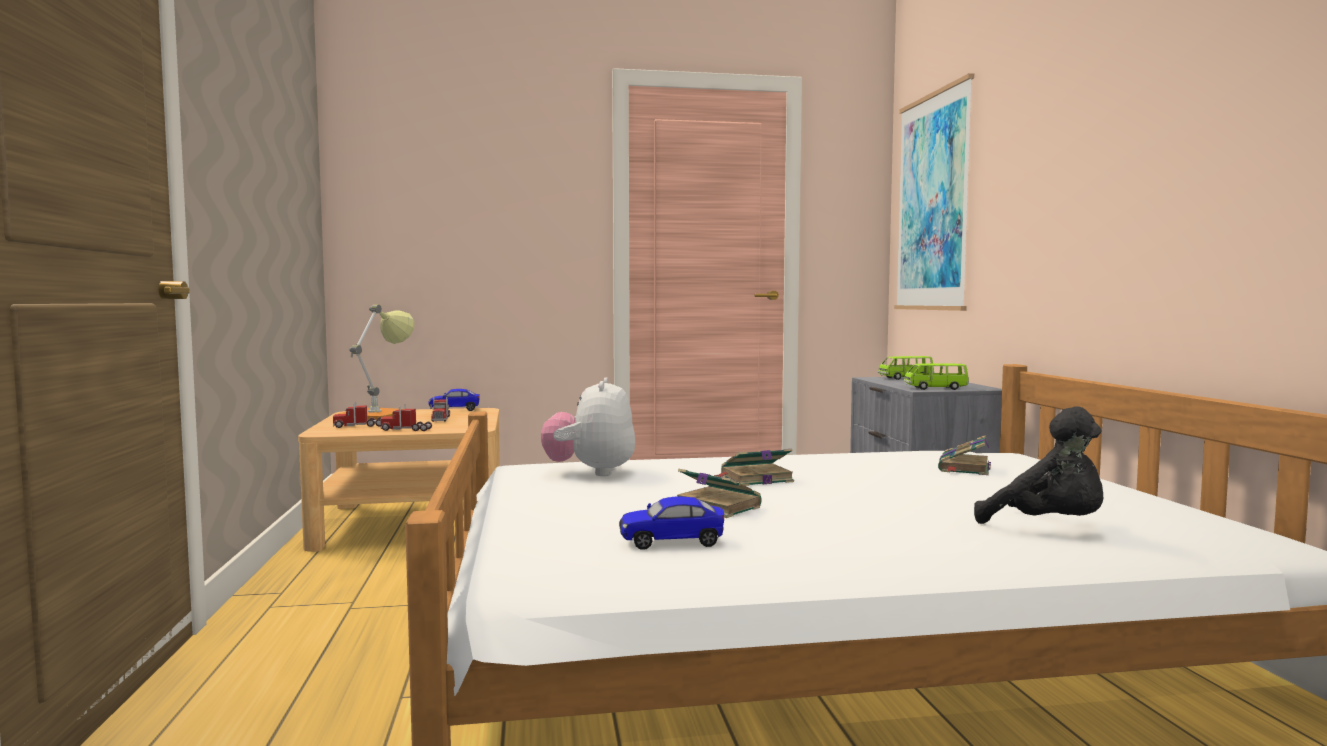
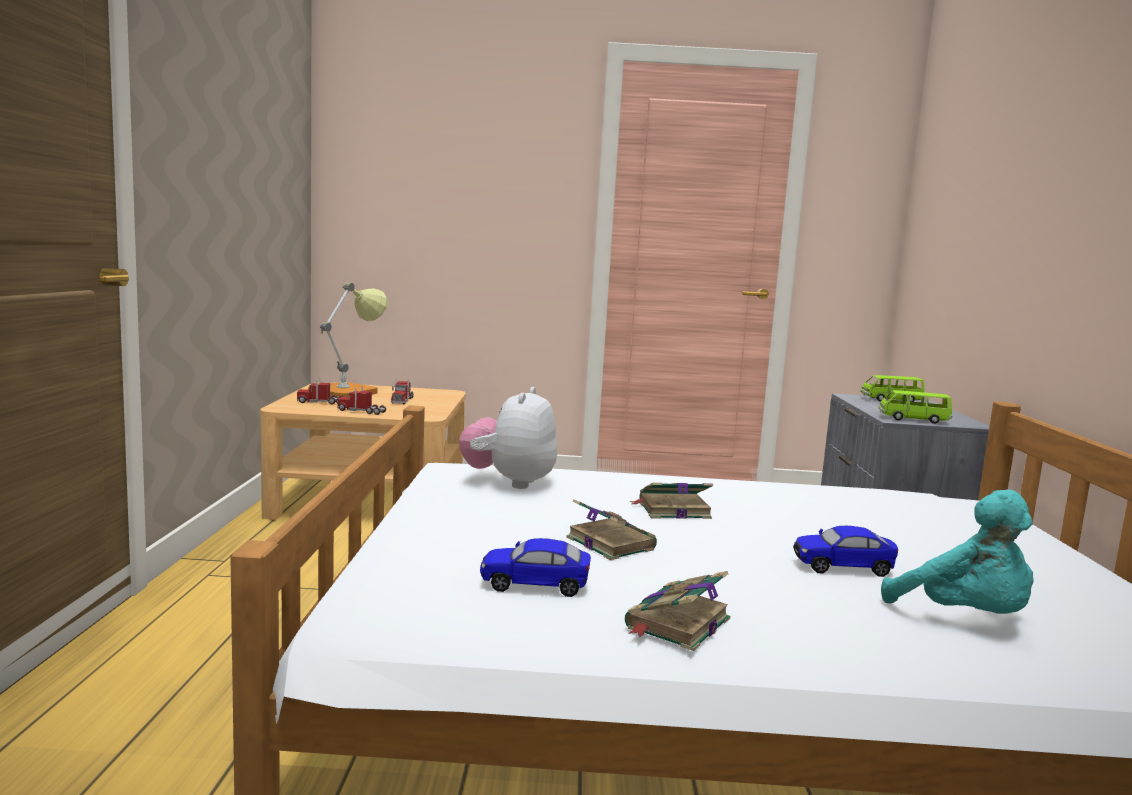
camera: 10 degrees right, 5 degrees up
toy car [428,389,480,411] -> toy car moved to [793,526,898,577]
picture [894,73,974,311] -> none
book [938,435,991,475] -> book moved to [625,571,730,651]
black plush toy [974,406,1104,524] -> turquoise plush toy [881,489,1033,614]

